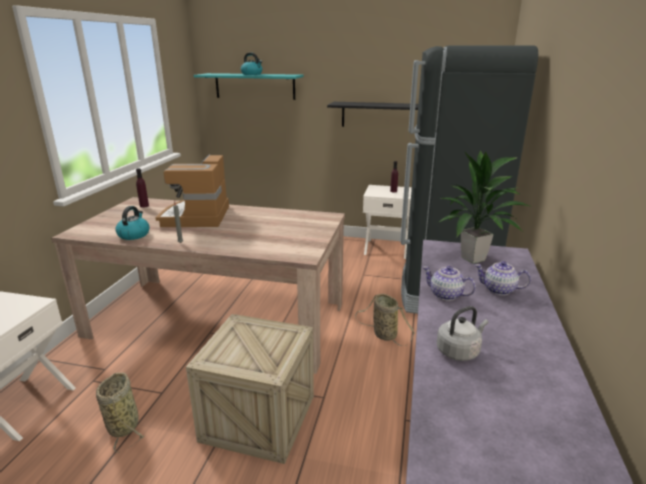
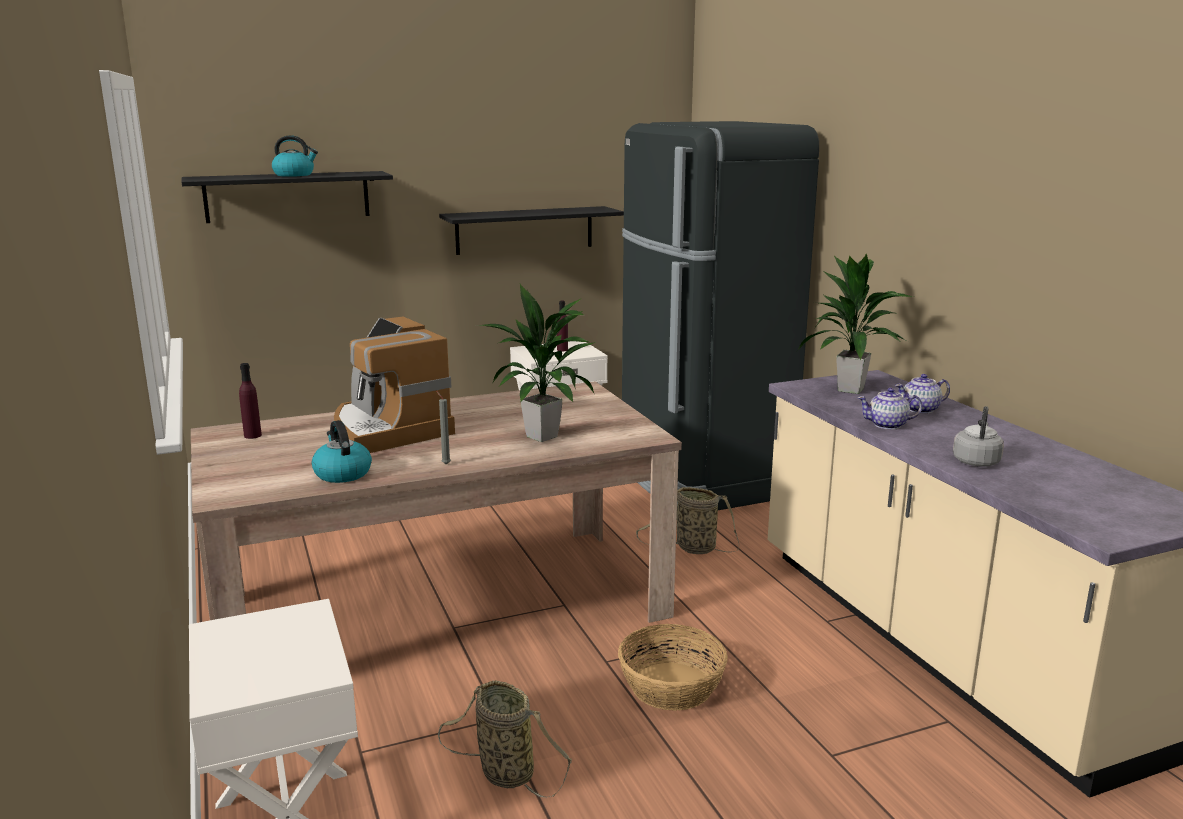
camera: 35 degrees left, 5 degrees down
crate [186,314,314,464] -> basket [618,624,728,711]
turquoise shelf [194,73,304,100] -> black shelf [182,171,393,223]
none -> potted plant [478,284,596,442]

